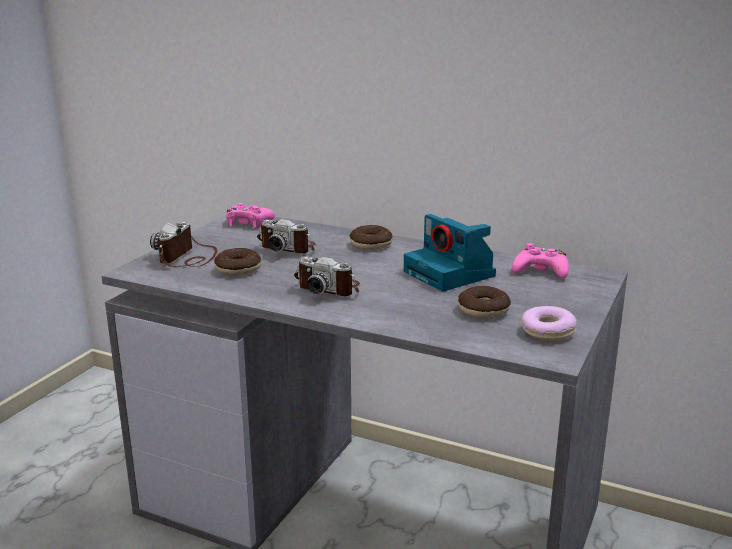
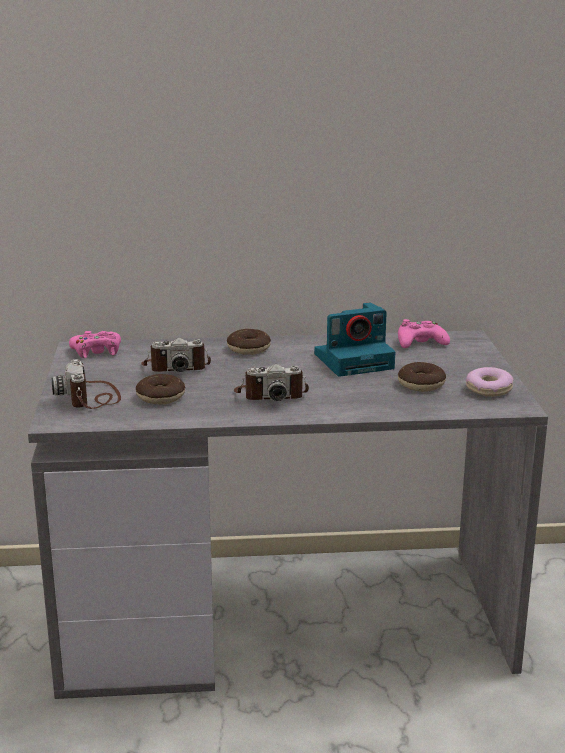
camera: 30 degrees left, 0 degrees up
camera [404,214,496,291] -> camera turned 45 degrees counterclockwise [314,302,396,377]

